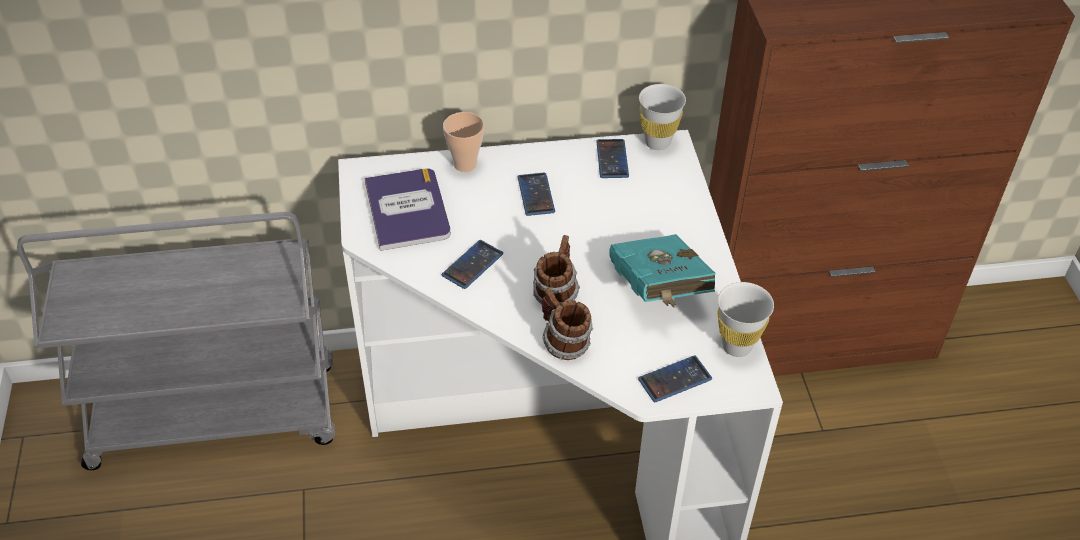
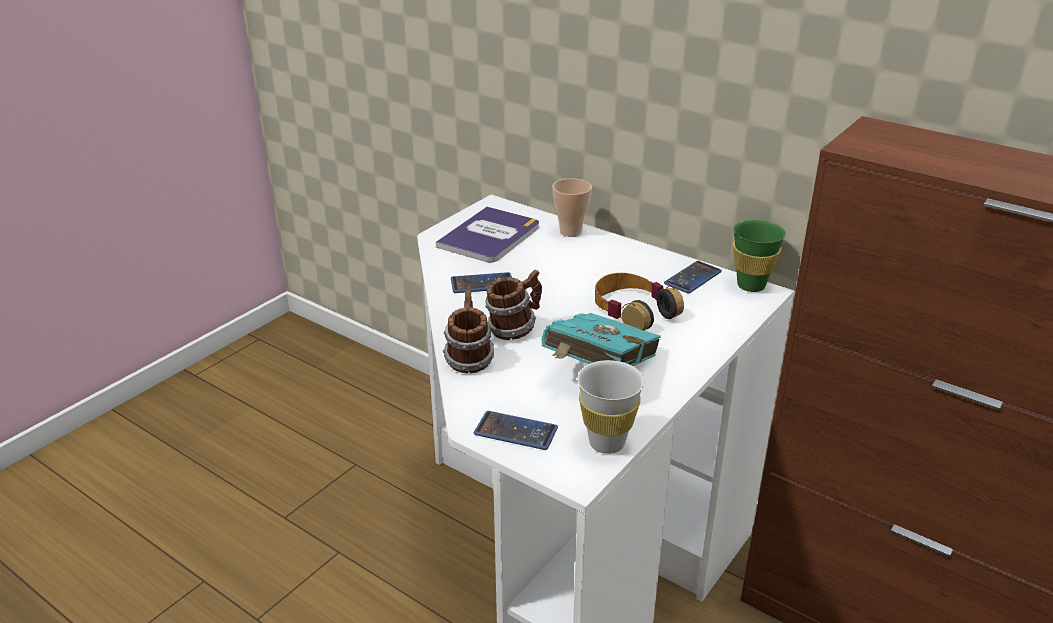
camera: 45 degrees right, 15 degrees down
grey cart [17,212,335,470] -> none
phone [518,173,555,216] -> none
white cup [639,84,686,150] -> green cup [733,220,786,292]
none -> headphones [595,273,684,331]

